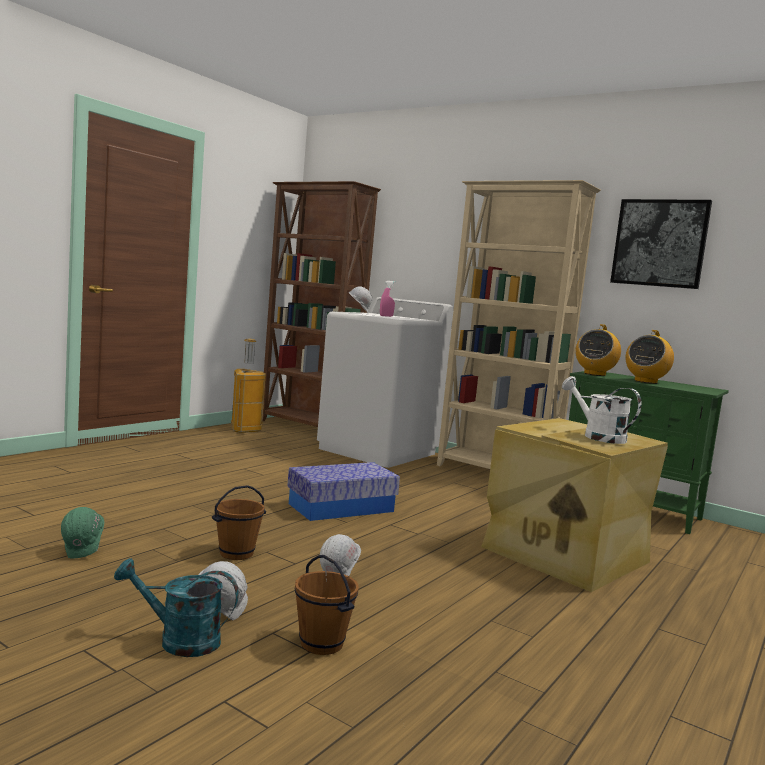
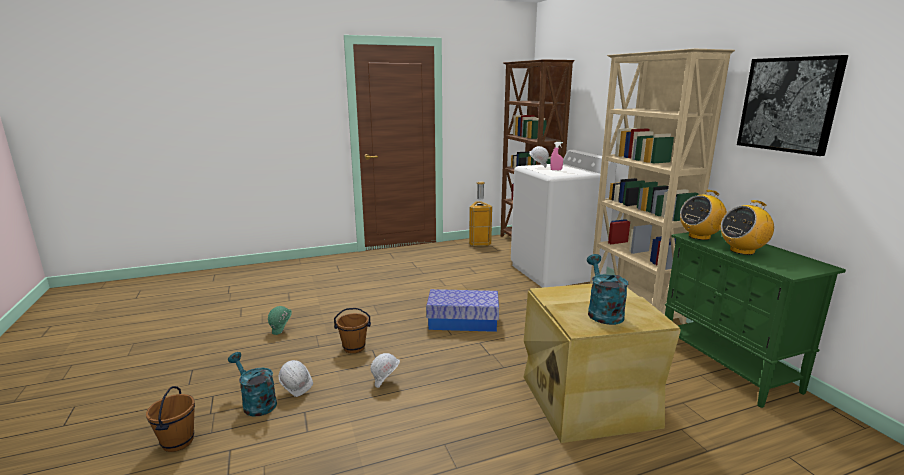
camera: 35 degrees right, 10 degrees up
brown bucket [295,555,359,655] -> brown bucket moved to [146,386,195,452]
white watering can [562,376,641,444] -> turquoise watering can [587,254,628,325]

